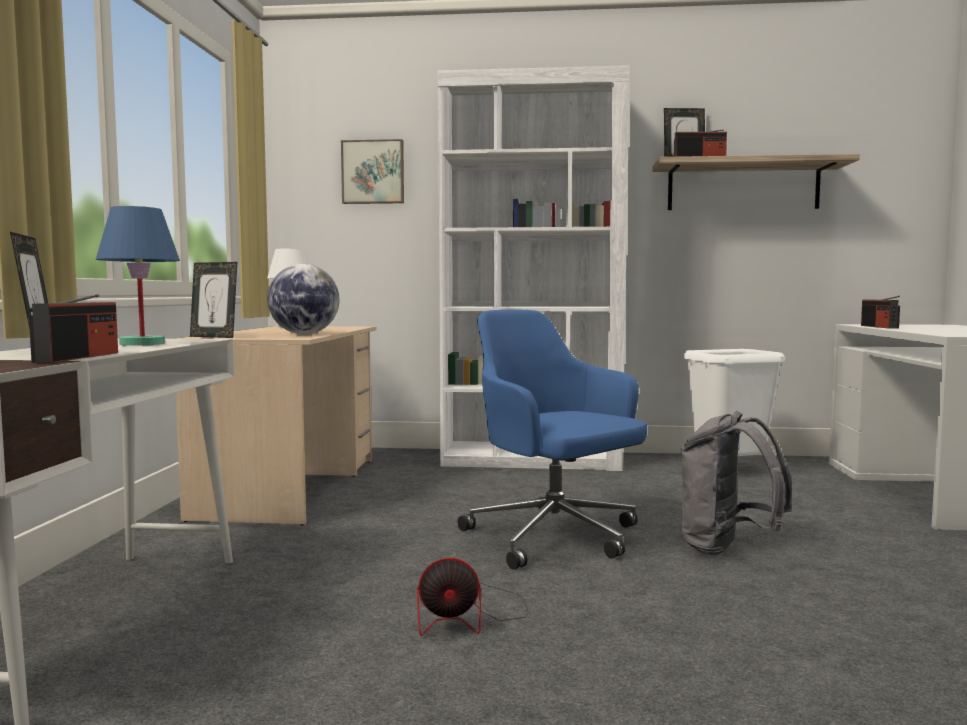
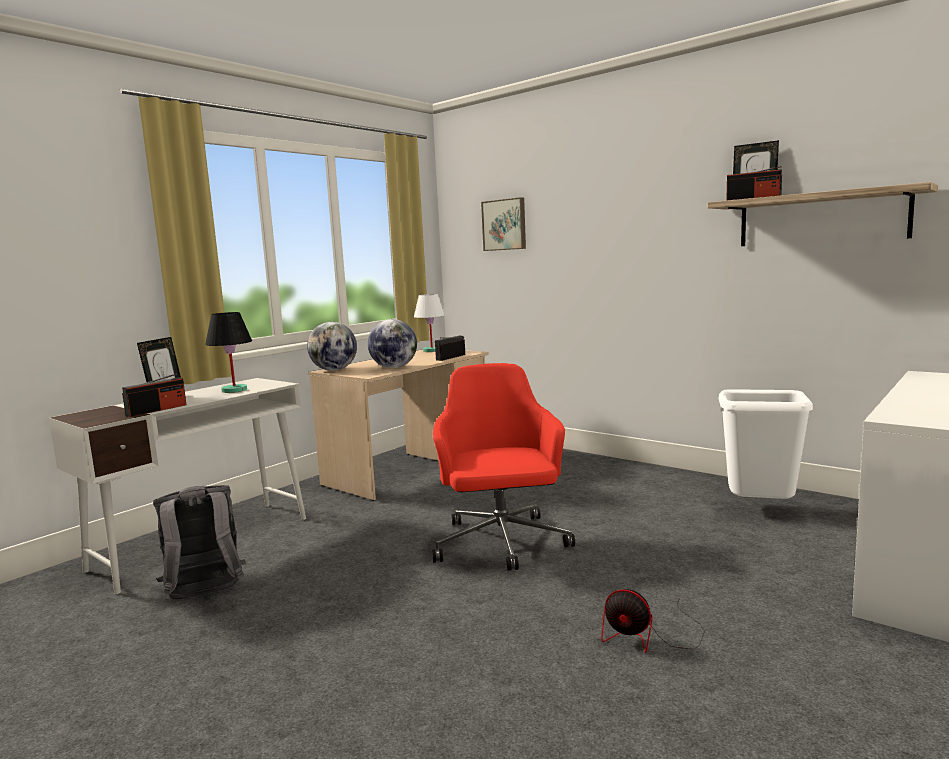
camera: 35 degrees right, 5 degrees up
blue table lamp [96,206,180,346] -> black table lamp [205,312,252,393]
picture frame [190,262,237,338] -> globe [307,322,357,371]
fan [417,558,529,636] -> fan moved to [601,589,705,653]
white bookcase [438,65,630,471] -> none
blue office chair [458,309,647,570] -> red office chair [432,363,575,571]
grey backpack [680,411,792,555] -> grey backpack moved to [153,485,246,599]
radio [861,296,900,328] -> radio moved to [435,336,465,361]

